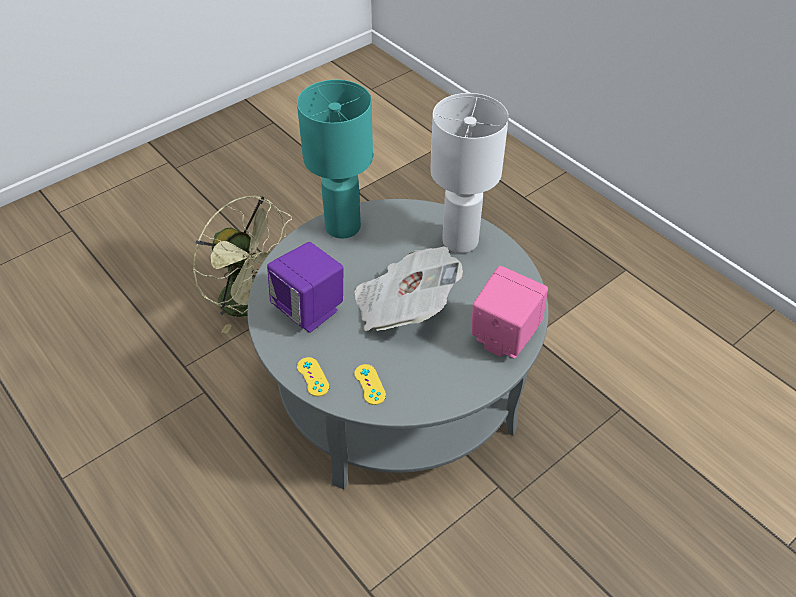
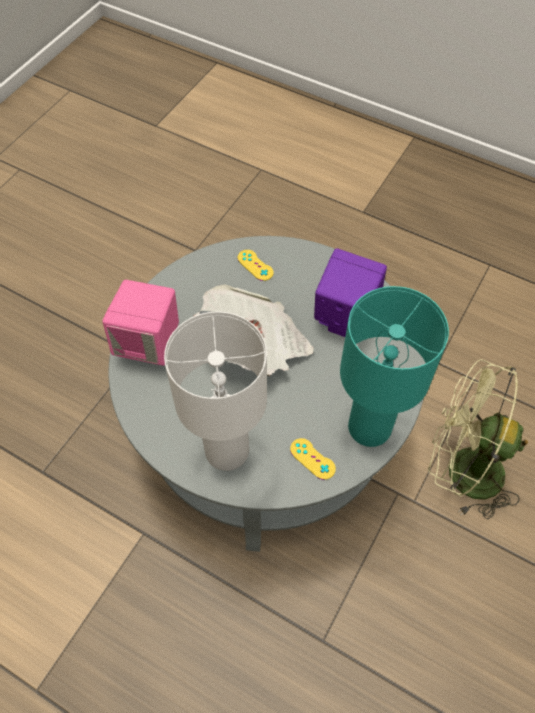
camera: 160 degrees right, 10 degrees up
yellow game controller [297,357,330,397] -> yellow game controller moved to [290,438,336,480]

